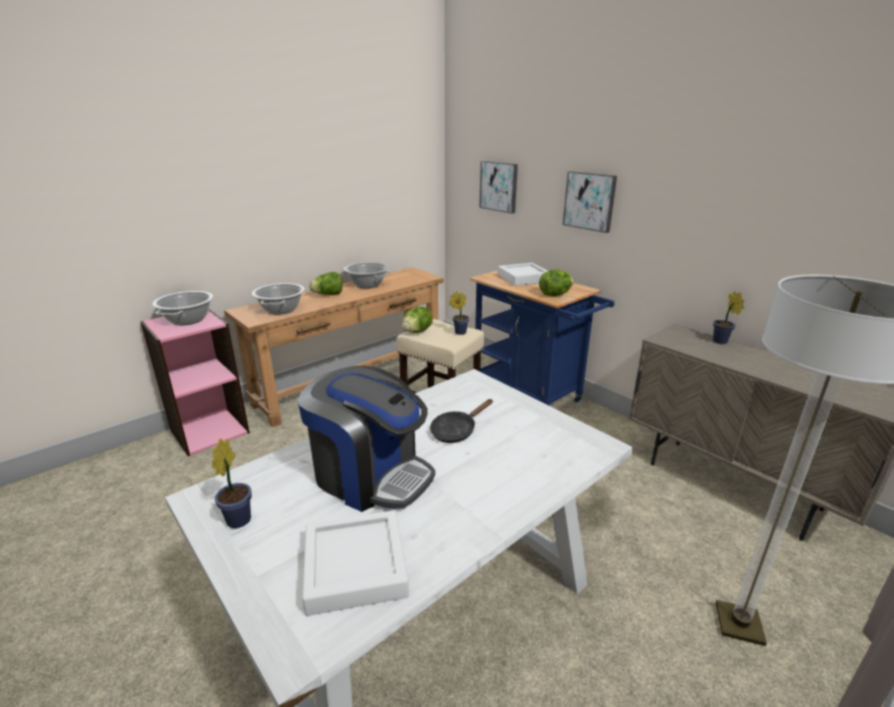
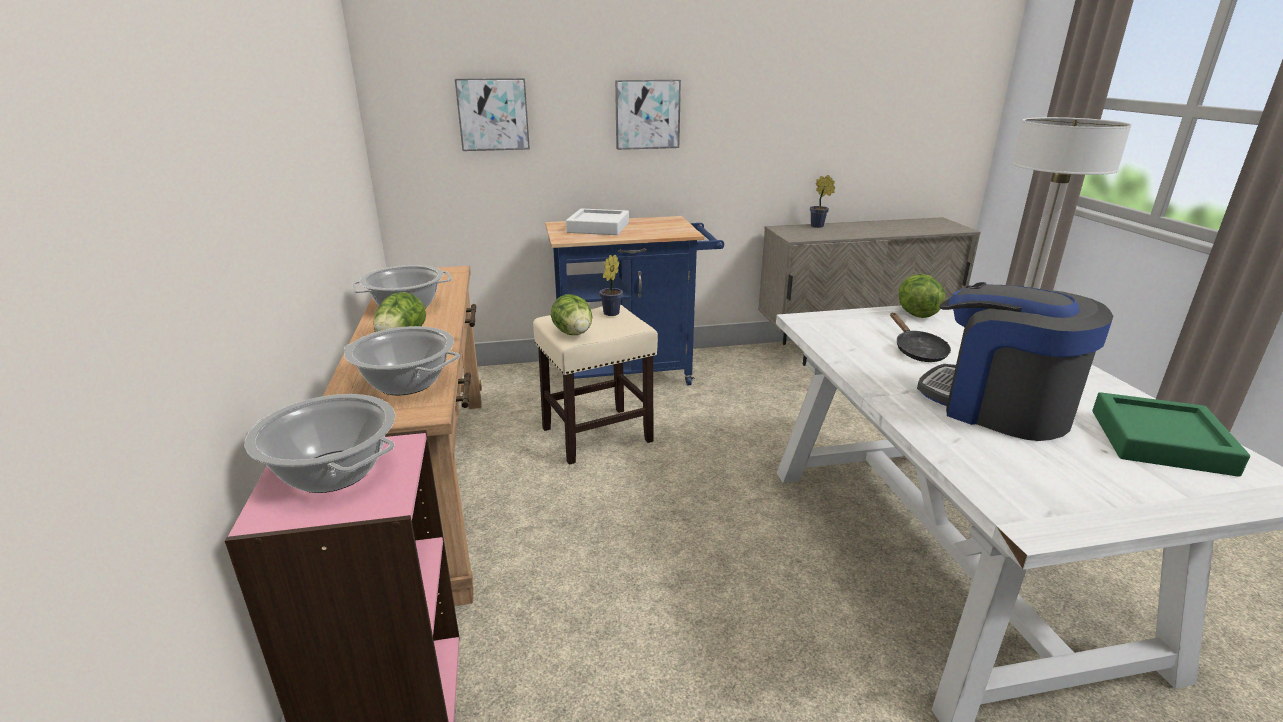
camera: 60 degrees left, 0 degrees up
potted plant [212,439,252,528] -> none
coffee machine [298,365,435,512] -> coffee machine turned 105 degrees counterclockwise [917,282,1113,441]
white tray [302,510,409,616] -> green tray [1092,392,1250,477]
lettuce [539,270,574,296] -> lettuce moved to [899,274,945,318]

